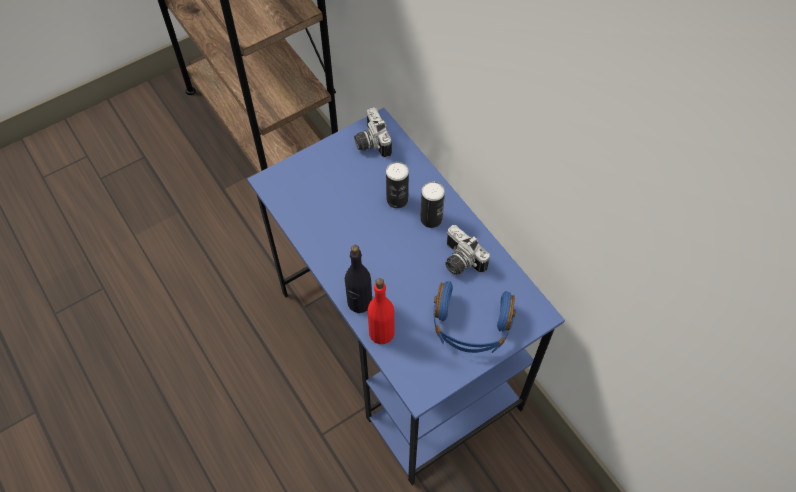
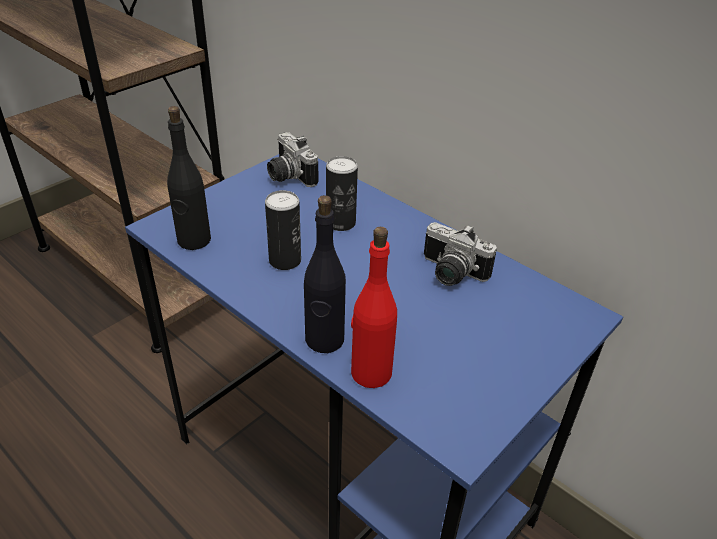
camera: 15 degrees left, 20 degrees down
can [420,181,445,228] -> can moved to [265,190,301,270]
blue headphones [433,281,516,353] -> none
none -> black bottle [167,106,211,250]

